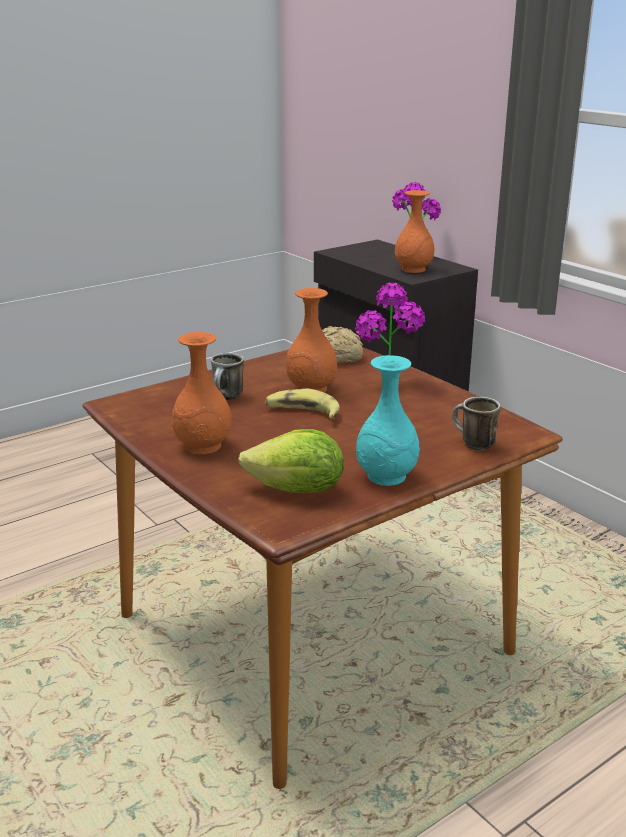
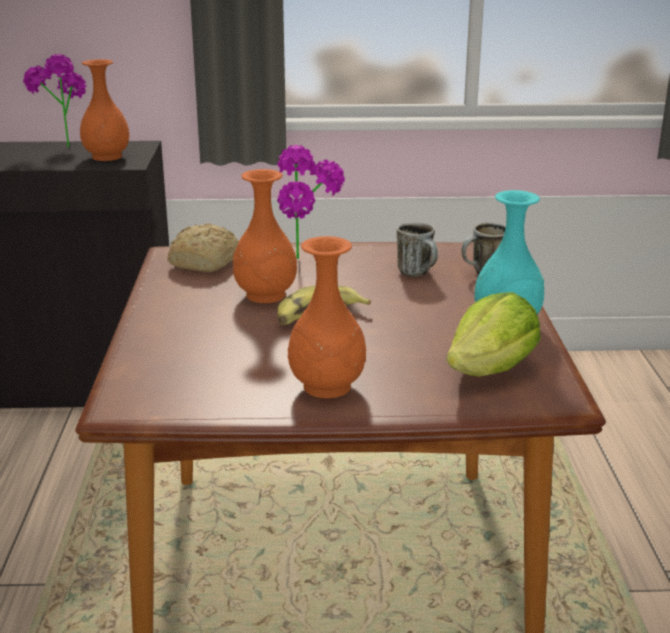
camera: 55 degrees left, 0 degrees up
mug [211,353,244,400] -> mug moved to [397,222,438,276]

